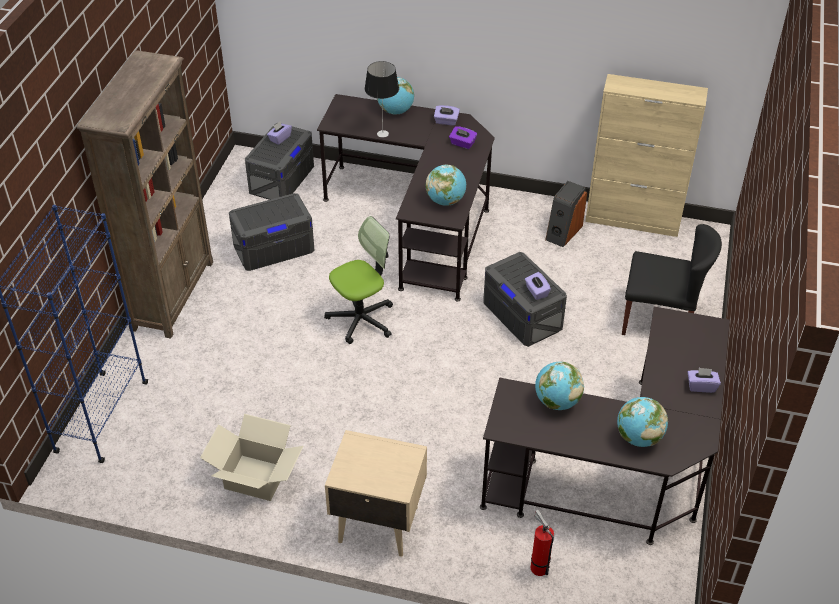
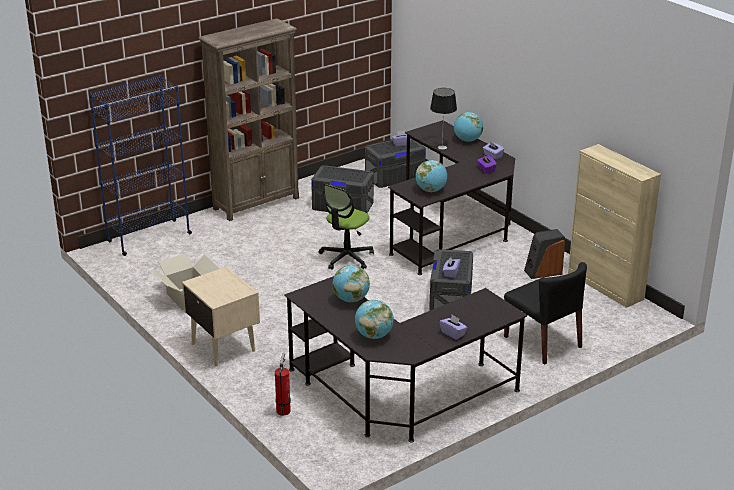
camera: 40 degrees right, 15 degrees down
office chair [324,216,393,344] -> office chair turned 120 degrees clockwise [319,184,374,270]

